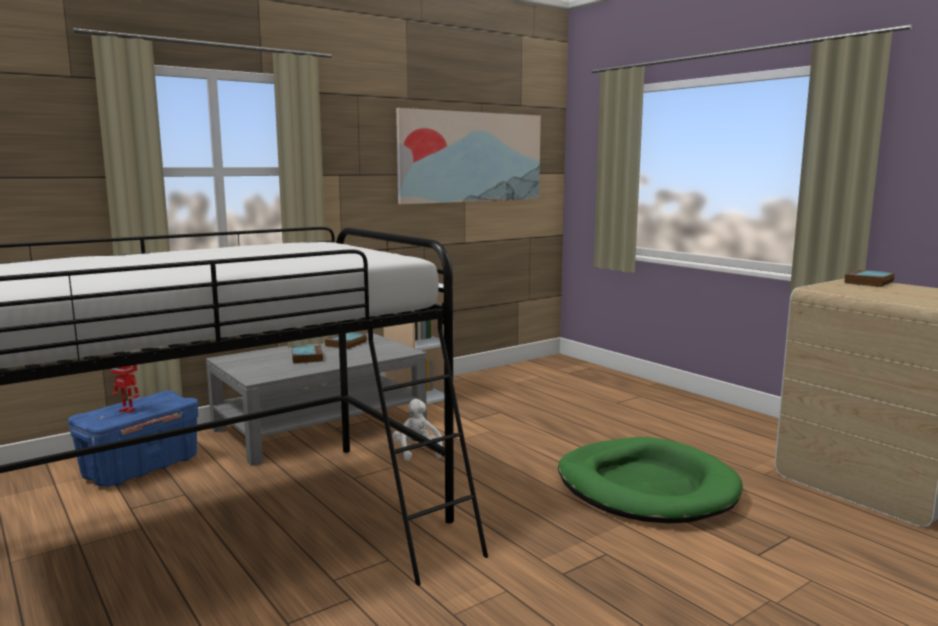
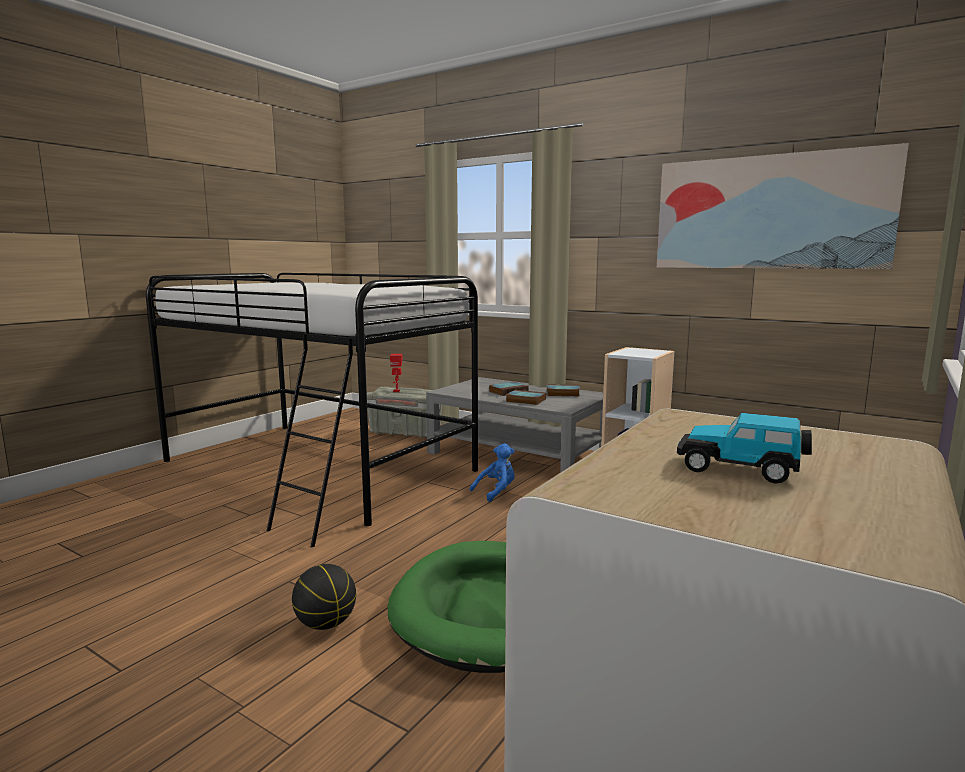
camera: 70 degrees right, 0 degrees up
blue storage box [68,391,199,487] -> grey storage box [367,387,442,438]
white plush toy [393,399,443,461] -> blue plush toy [470,443,515,502]
book [845,270,894,287] -> book moved to [506,390,546,405]
none -> basketball [292,564,356,630]
none -> toy car [677,413,812,483]

